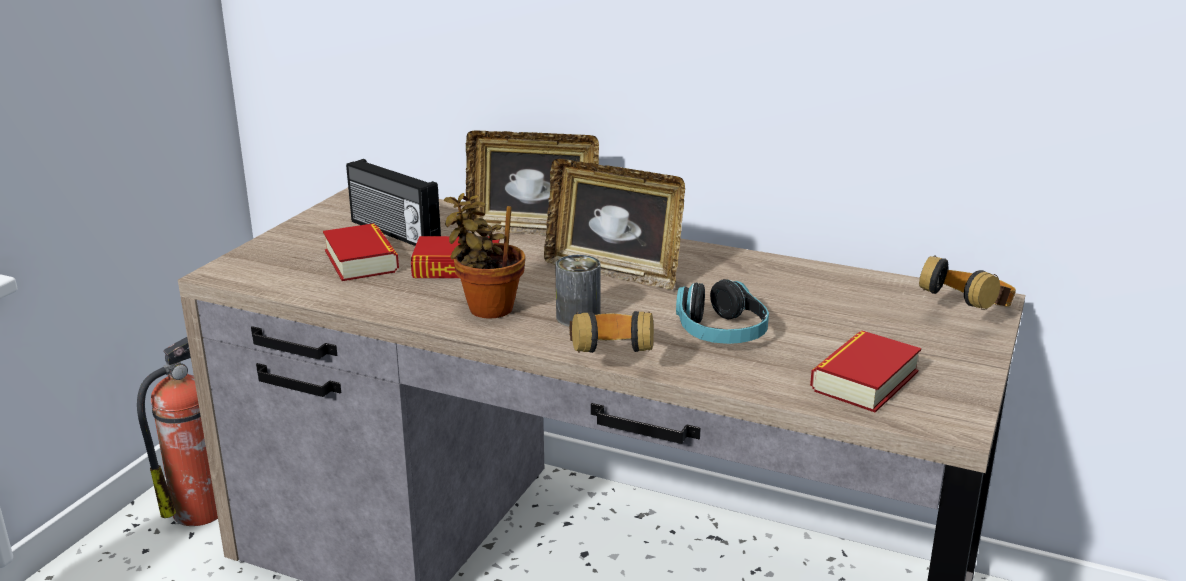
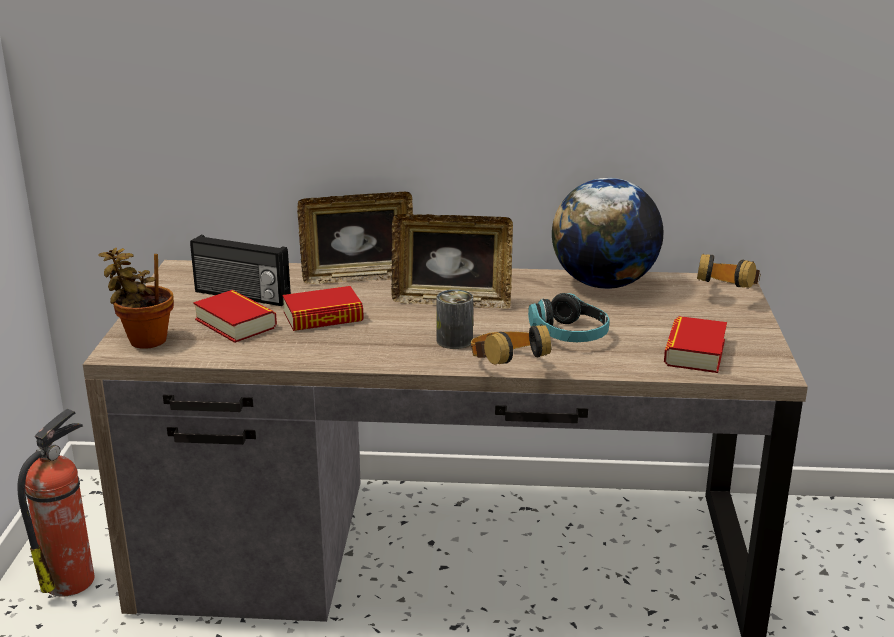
camera: 20 degrees left, 0 degrees up
potted plant [444,193,525,319] -> potted plant moved to [98,248,174,349]
none -> globe [552,178,663,289]

